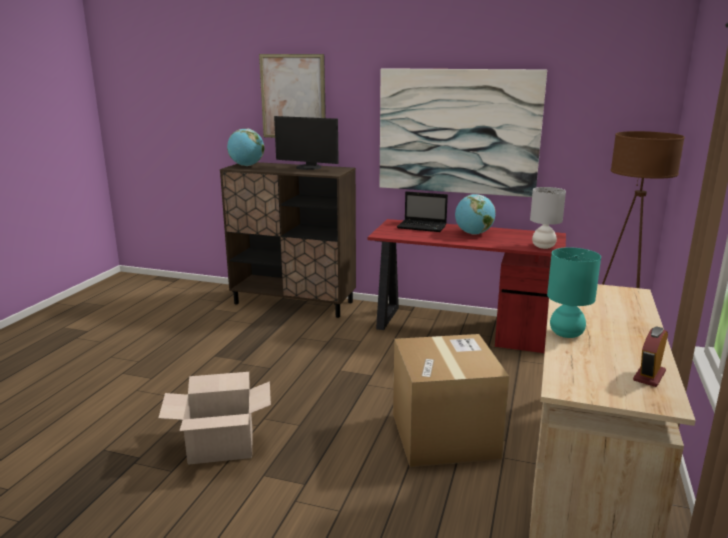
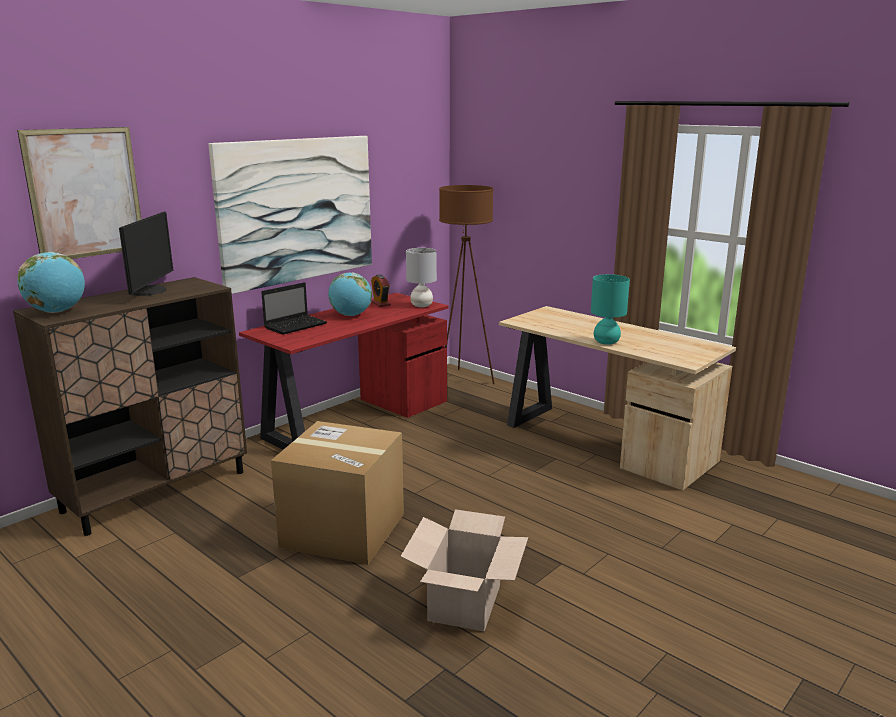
camera: 65 degrees left, 0 degrees up
monitor [274,116,339,170] -> monitor turned 45 degrees counterclockwise [119,212,173,296]
cardboard box [393,334,509,467] -> cardboard box moved to [271,421,404,565]
alarm clock [633,327,668,387] -> alarm clock moved to [371,274,391,307]

